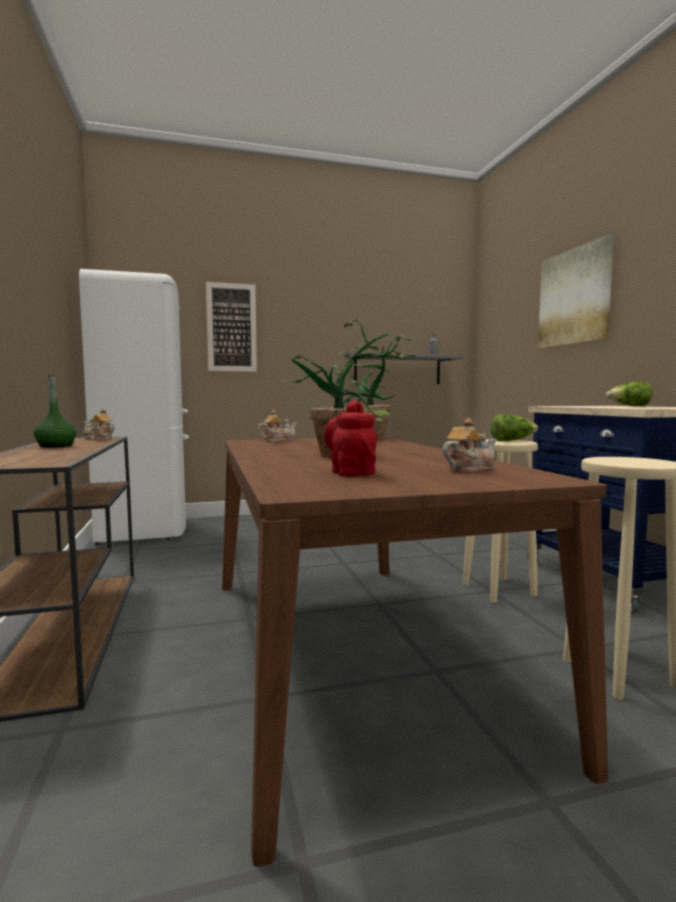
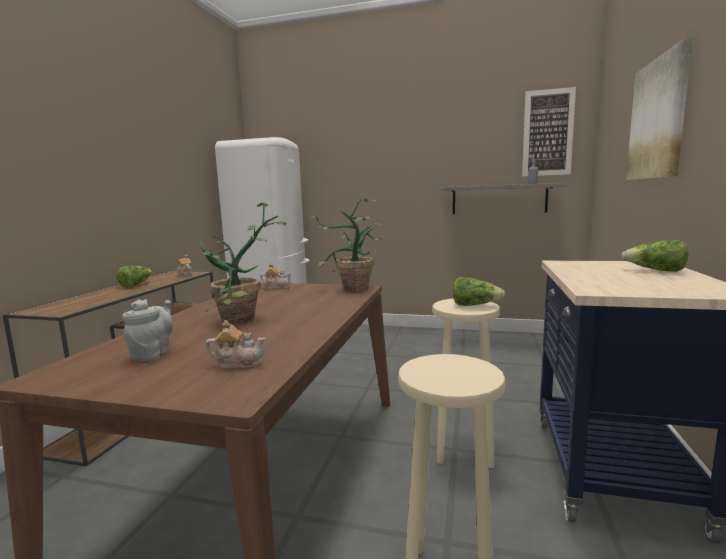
camera: 30 degrees right, 5 degrees up
green bottle [34,374,77,448] -> lettuce [116,265,152,288]
picture [206,282,257,372] -> picture moved to [522,87,576,176]
red teapot [324,400,377,477] -> grey teapot [122,299,173,361]

